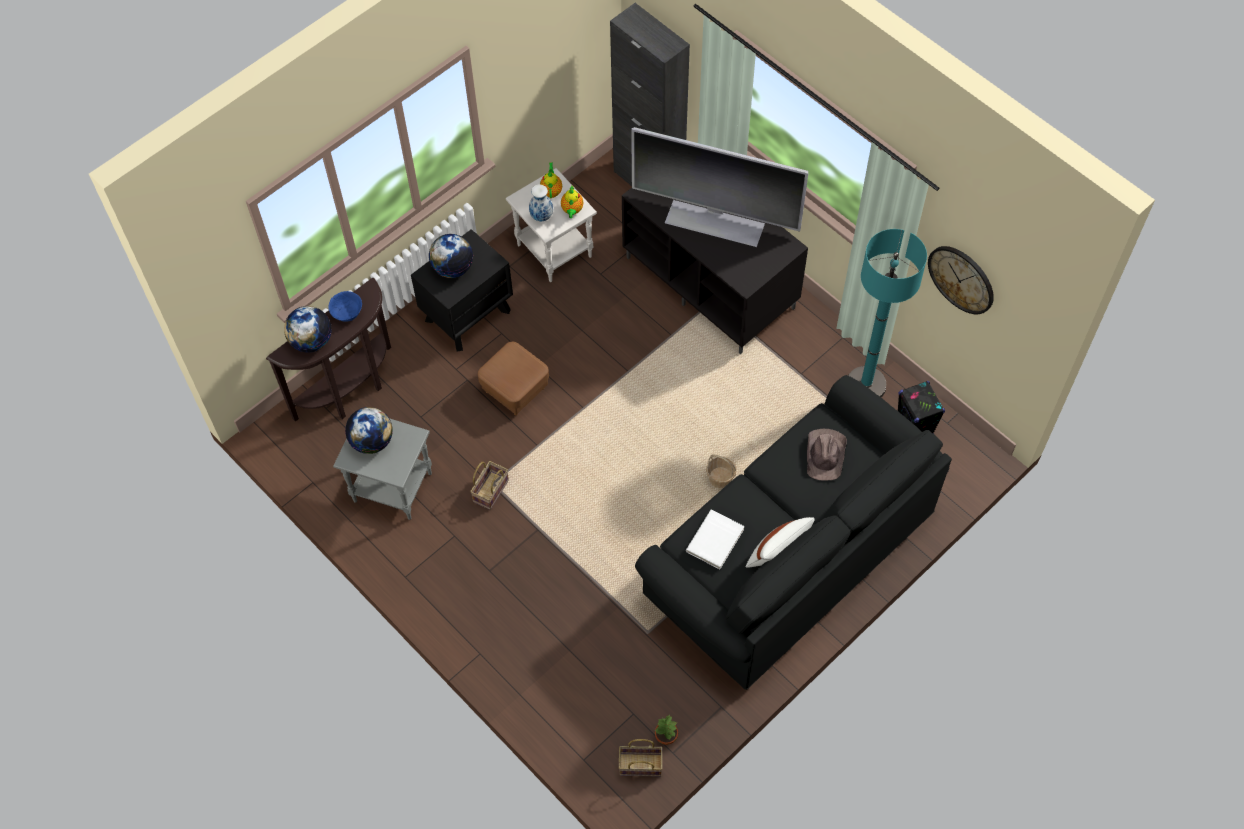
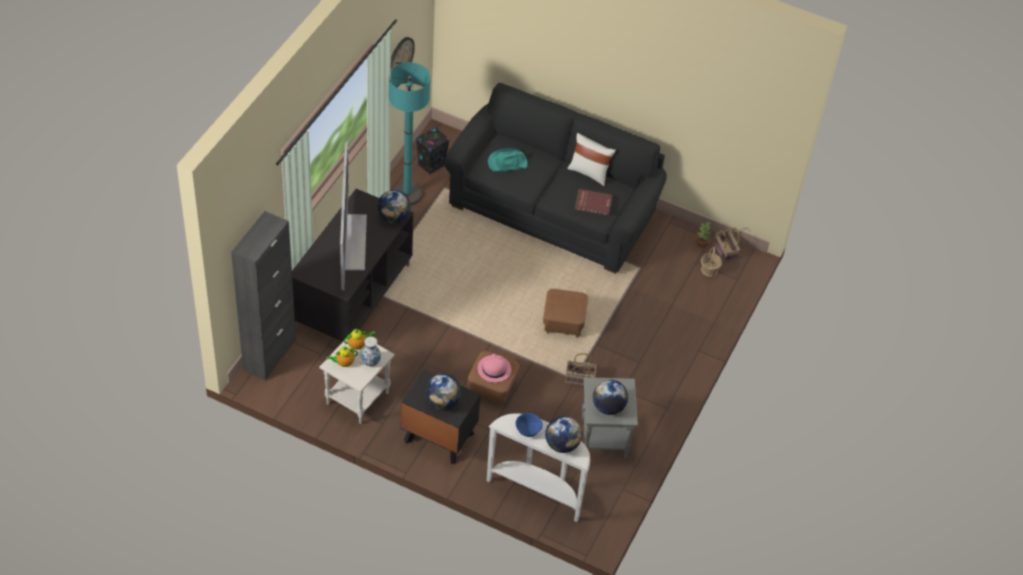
camera: 115 degrees left, 10 degrees down
brown console table [266,278,391,422] -> white console table [487,413,590,522]
white book [686,510,745,569] -> red book [575,189,612,216]
basket [706,454,736,489] -> basket moved to [701,247,722,277]
brown hat [807,429,847,480] -> turquoise hat [488,149,528,172]
none -> globe [377,190,411,223]
none -> pink hat [478,354,511,382]
none -> brown ottoman [543,289,588,338]

